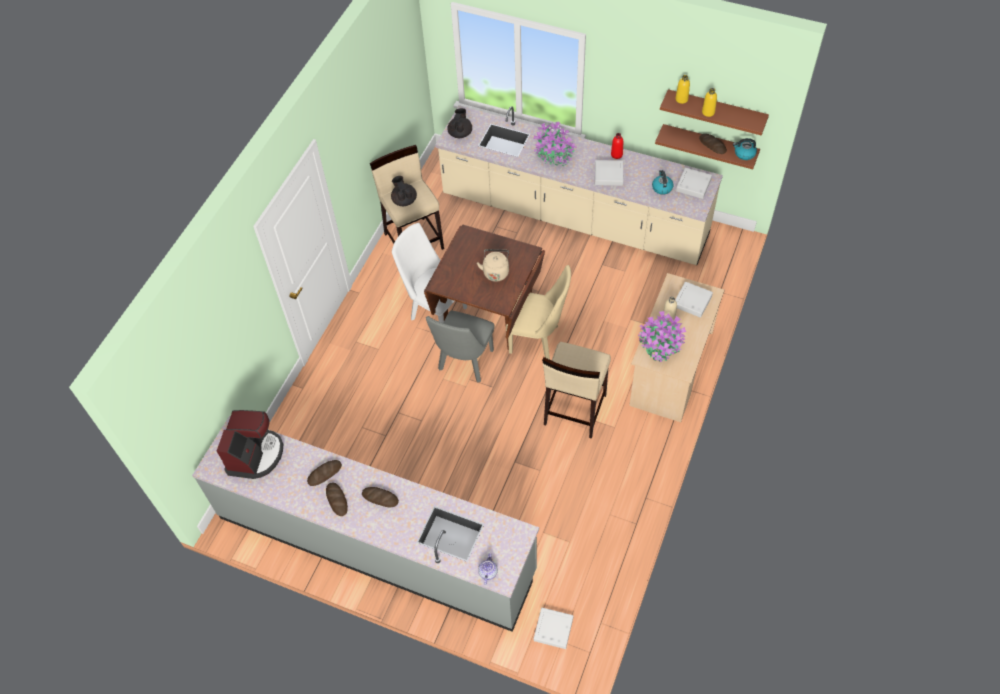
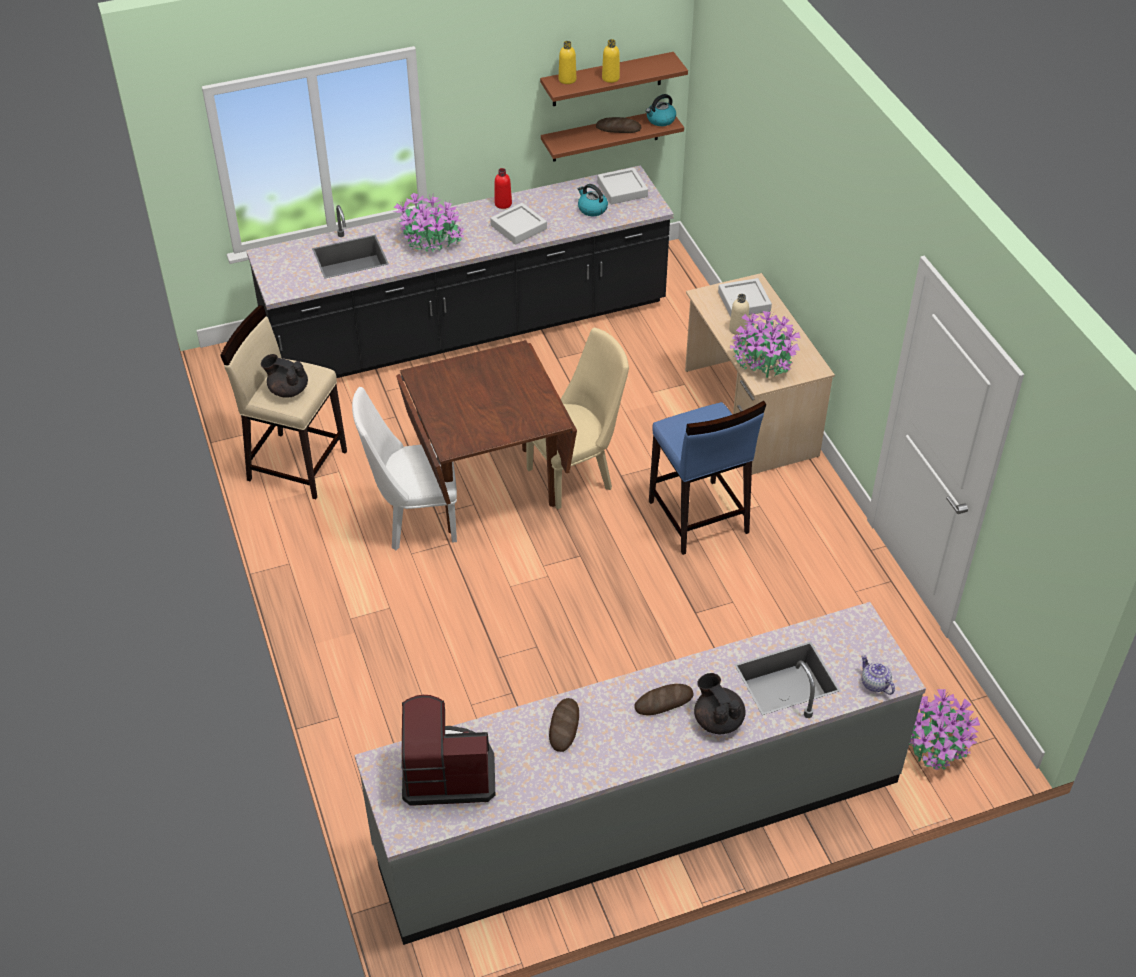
camera: 45 degrees left, 10 degrees down
coffee machine [217,410,283,479] -> coffee machine turned 60 degrees counterclockwise [401,695,495,806]
bread [326,483,348,516] -> none
grey chair [426,311,495,382] -> none
beige counter [435,105,723,265] -> black counter [246,165,674,378]
black teapot [447,108,472,138] -> black teapot moved to [694,673,746,734]
beige kettle [477,249,509,282] -> none
grey tray [534,608,573,649] -> potted plant [909,689,980,770]
beige stool [542,342,611,439] -> blue stool [649,401,766,555]

